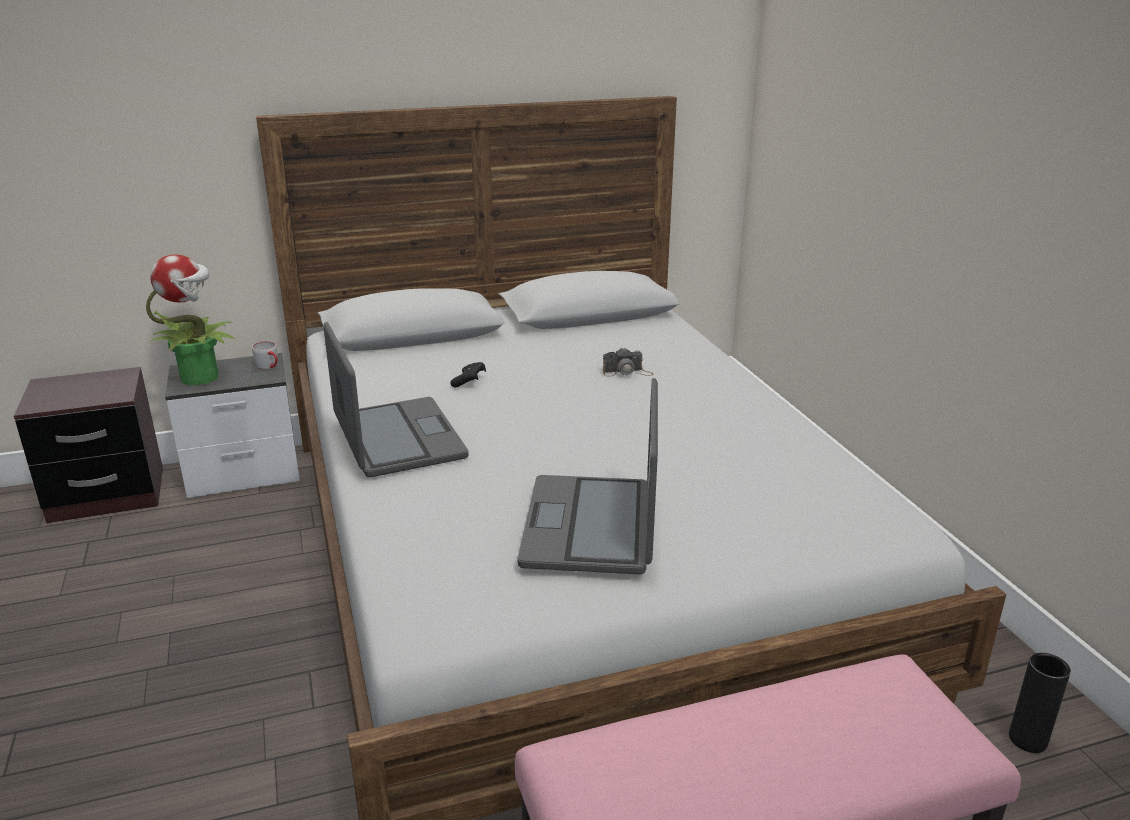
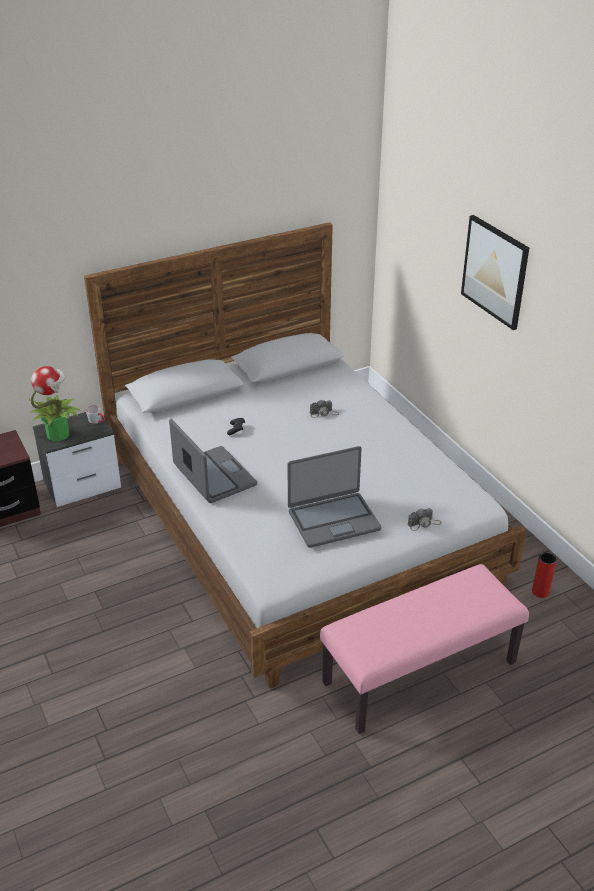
camera: 10 degrees left, 10 degrees up
laptop [518,378,658,574] -> laptop turned 105 degrees counterclockwise [288,446,381,548]
black vase [1009,653,1071,753] -> red vase [532,552,557,598]
none -> camera [408,508,442,531]
none -> picture [461,215,529,330]

